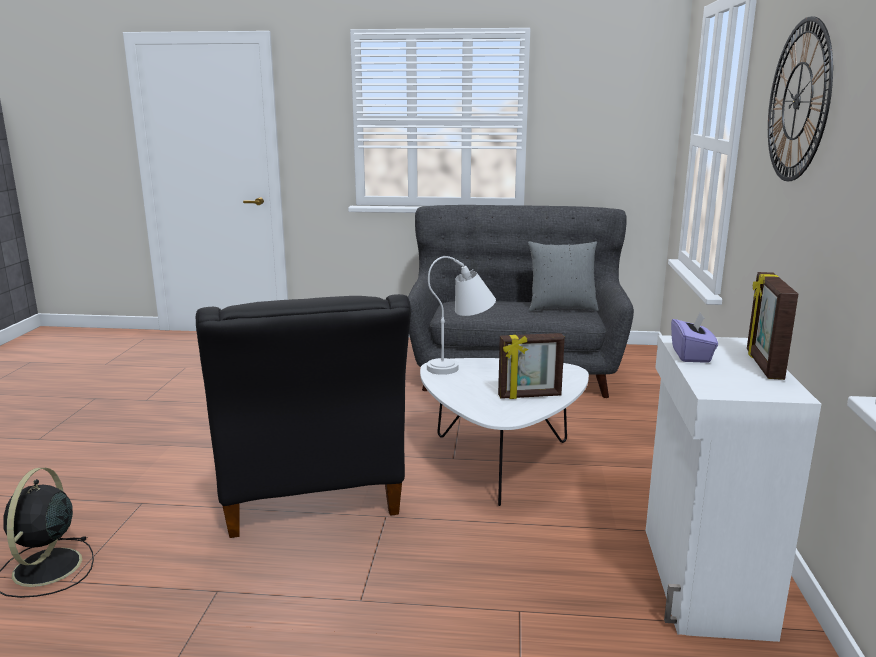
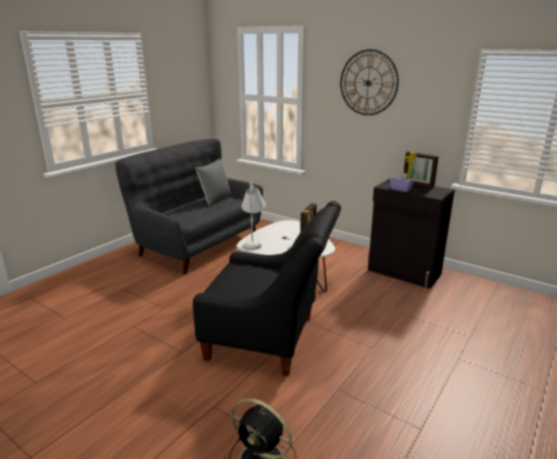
camera: 60 degrees left, 5 degrees up
white cabinet [646,335,821,642] -> black cabinet [368,179,455,289]

